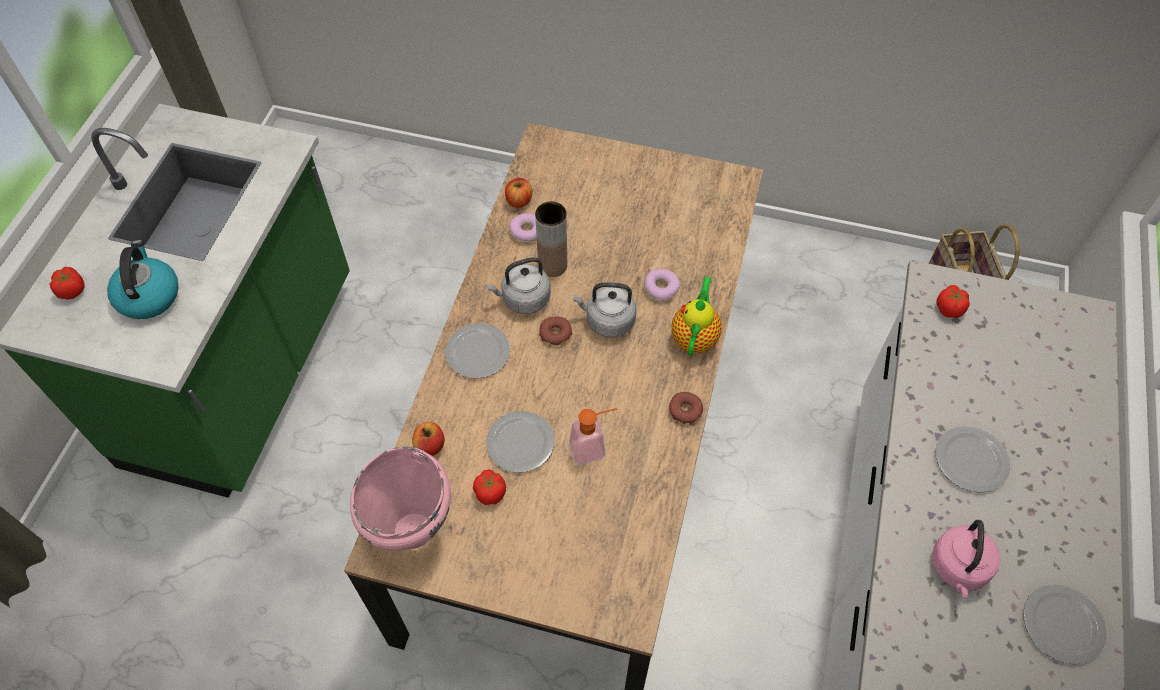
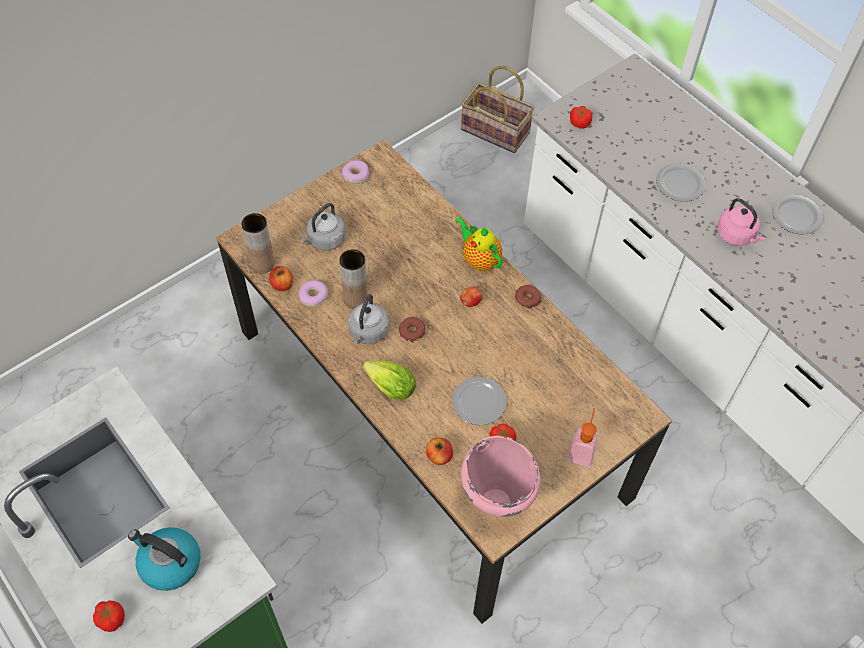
camera: 55 degrees left, 0 degrees up
plate [445,323,510,379] -> lettuce [363,360,416,399]
soap dispenser [569,408,617,465] -> soap dispenser moved to [567,408,598,467]
grey kettle [573,282,637,337] -> grey kettle moved to [300,203,346,251]
donut [644,269,680,302] -> donut moved to [342,160,369,184]
none -> brown vase [242,213,275,274]
none -> apple [460,286,482,307]

